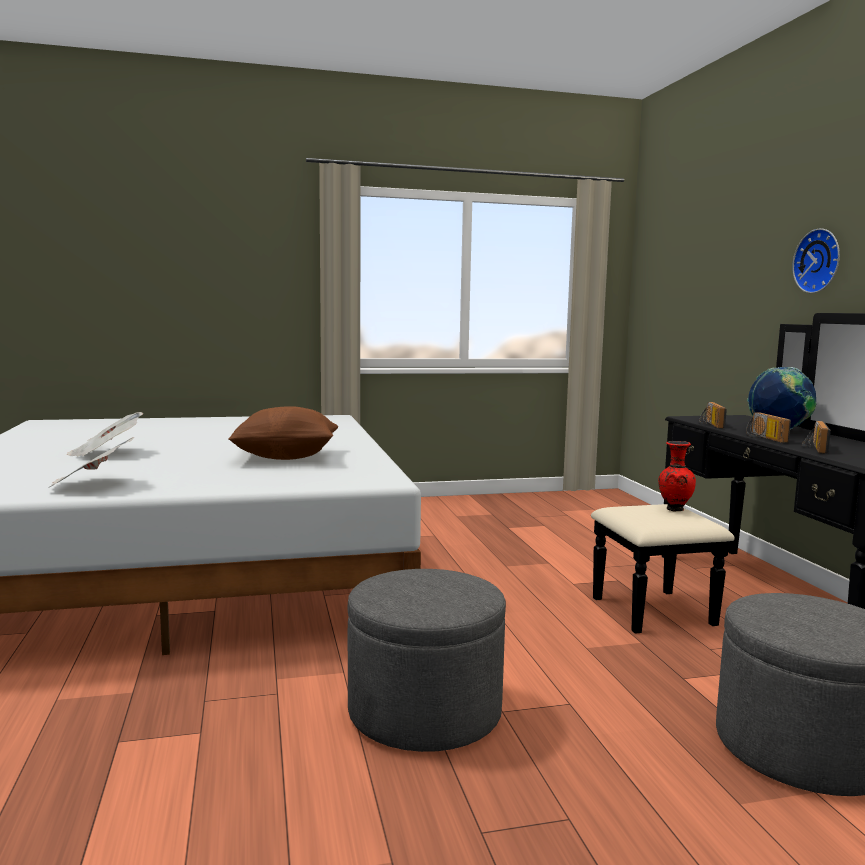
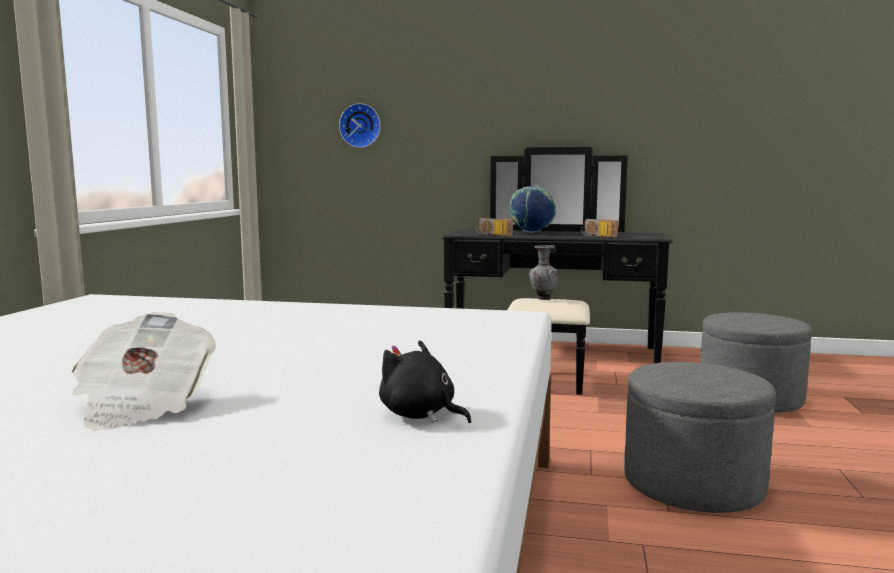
camera: 65 degrees left, 0 degrees up
newspaper [48,437,134,488] -> black plush toy [379,340,472,423]
brown pillow [228,406,338,460] -> none
red vase [658,441,696,512] -> grey vase [529,245,559,300]
radio [746,412,791,443] -> none
wall clock [792,228,840,293] -> wall clock moved to [339,103,381,148]

